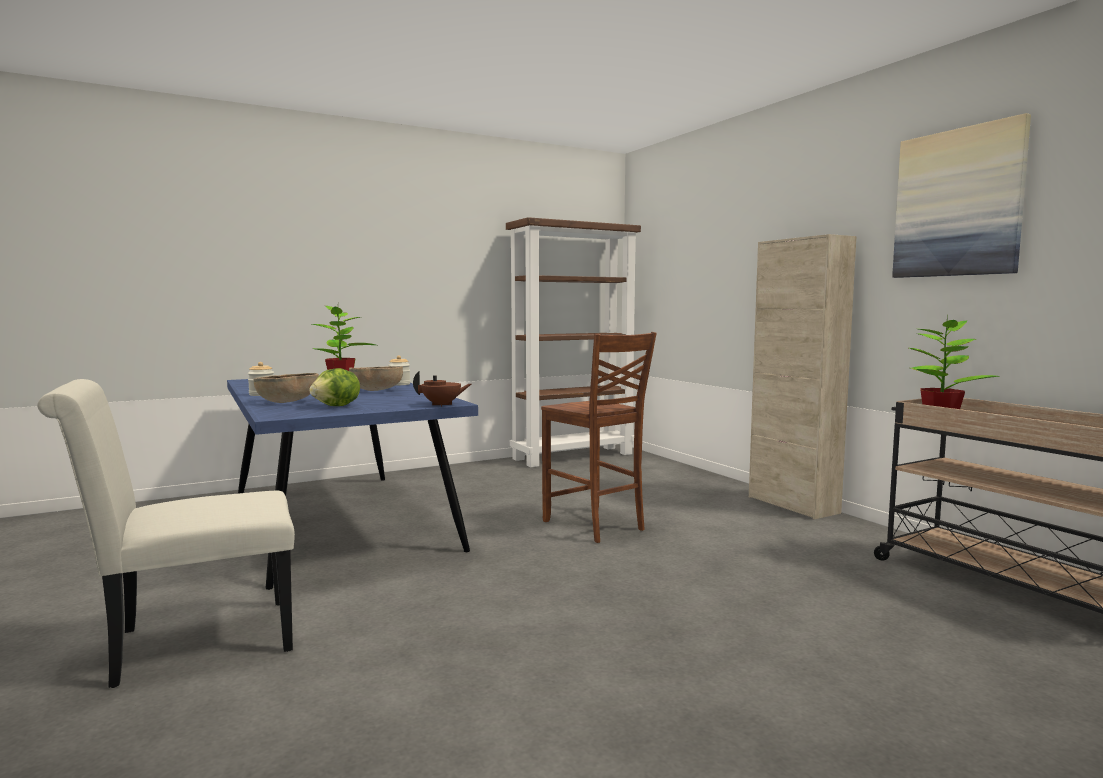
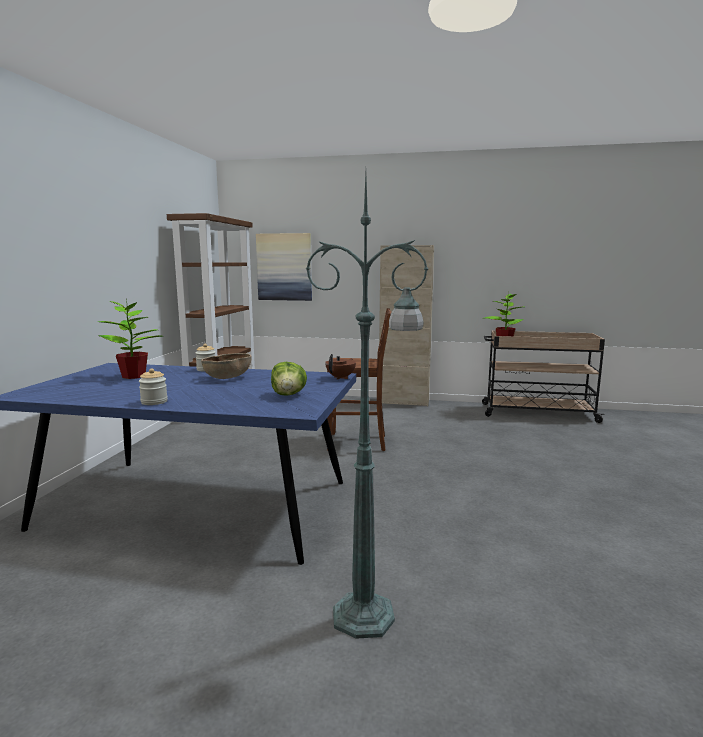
camera: 50 degrees left, 5 degrees up
white chair [37,379,295,688] -> green floor lamp [306,174,428,639]
brown bowl [254,373,319,403] -> none
picture [892,113,1031,278] -> picture moved to [256,233,312,301]

